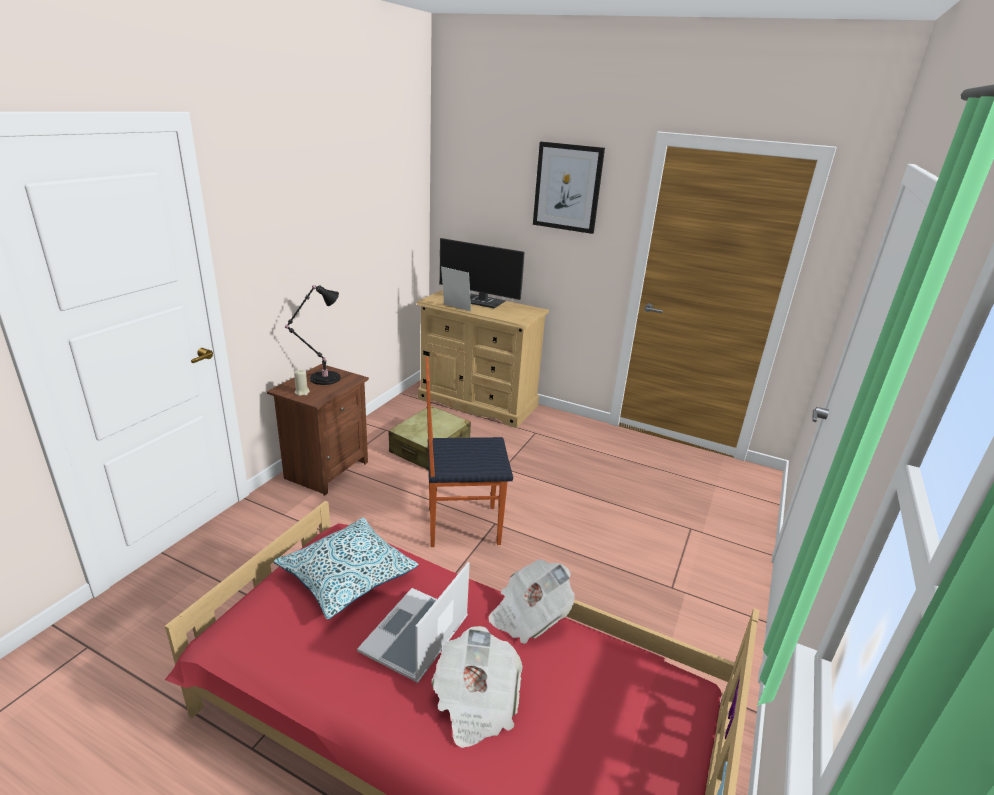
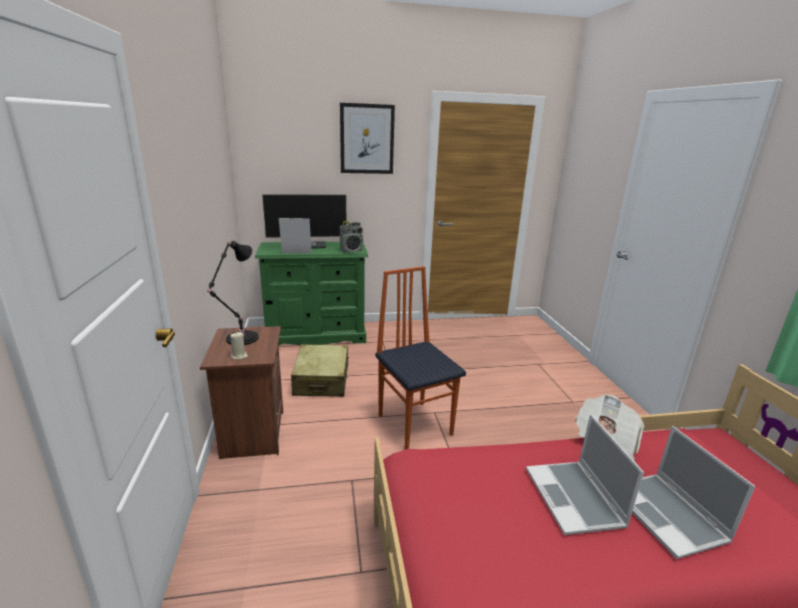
camera: 35 degrees left, 5 degrees down
pillow [274,517,419,620] -> none
beige dresser [416,290,549,428] -> green dresser [255,242,368,346]
chair [425,357,513,547] -> chair turned 105 degrees clockwise [375,266,466,450]
newspaper [432,626,523,748] -> laptop [632,426,755,559]
none -> radio [340,221,363,253]

